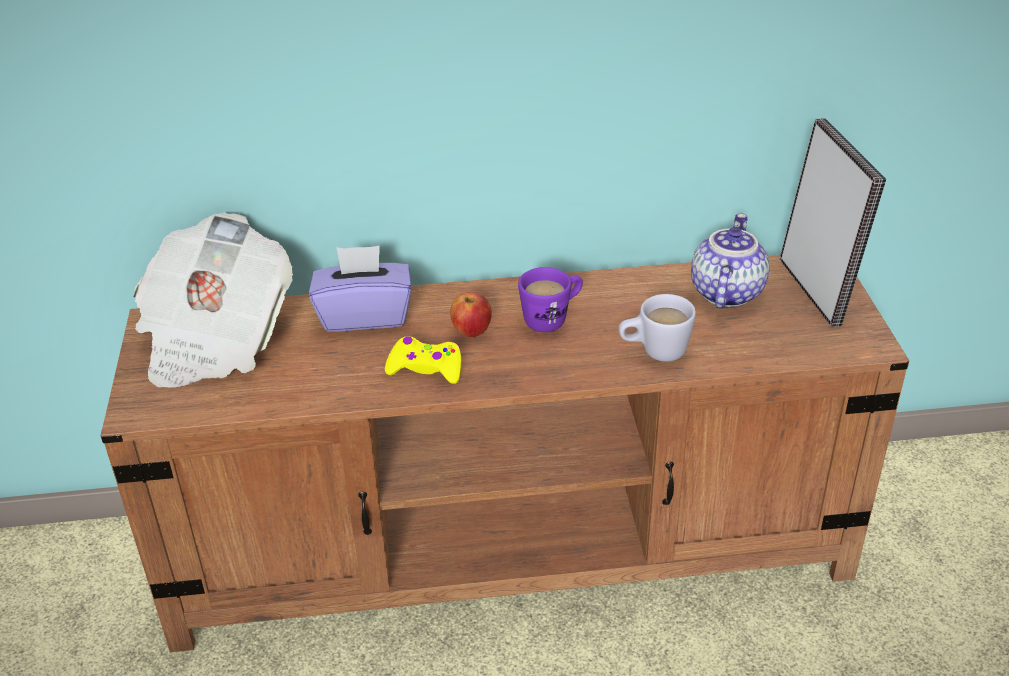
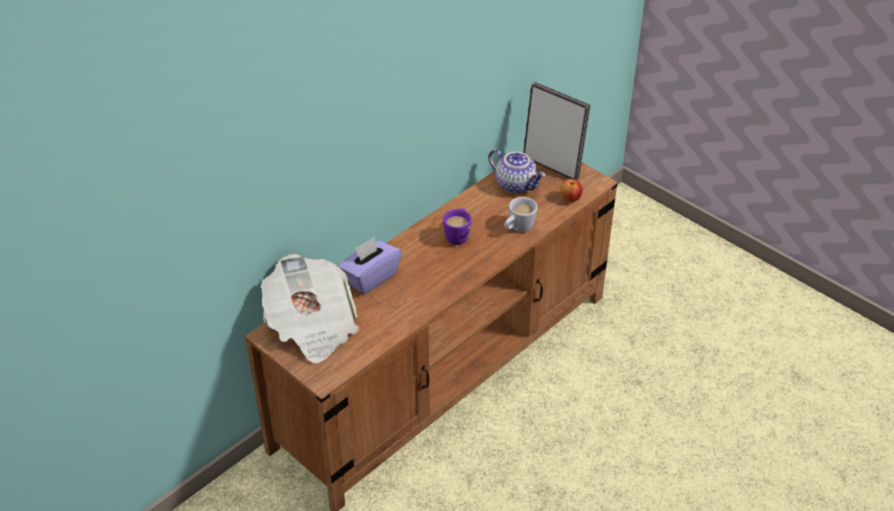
camera: 40 degrees left, 5 degrees up
yellow game controller [385,336,462,384] -> none
apple [450,292,492,337] -> apple moved to [560,179,583,202]
teapot [691,213,770,308] -> teapot turned 150 degrees clockwise [488,149,546,194]

